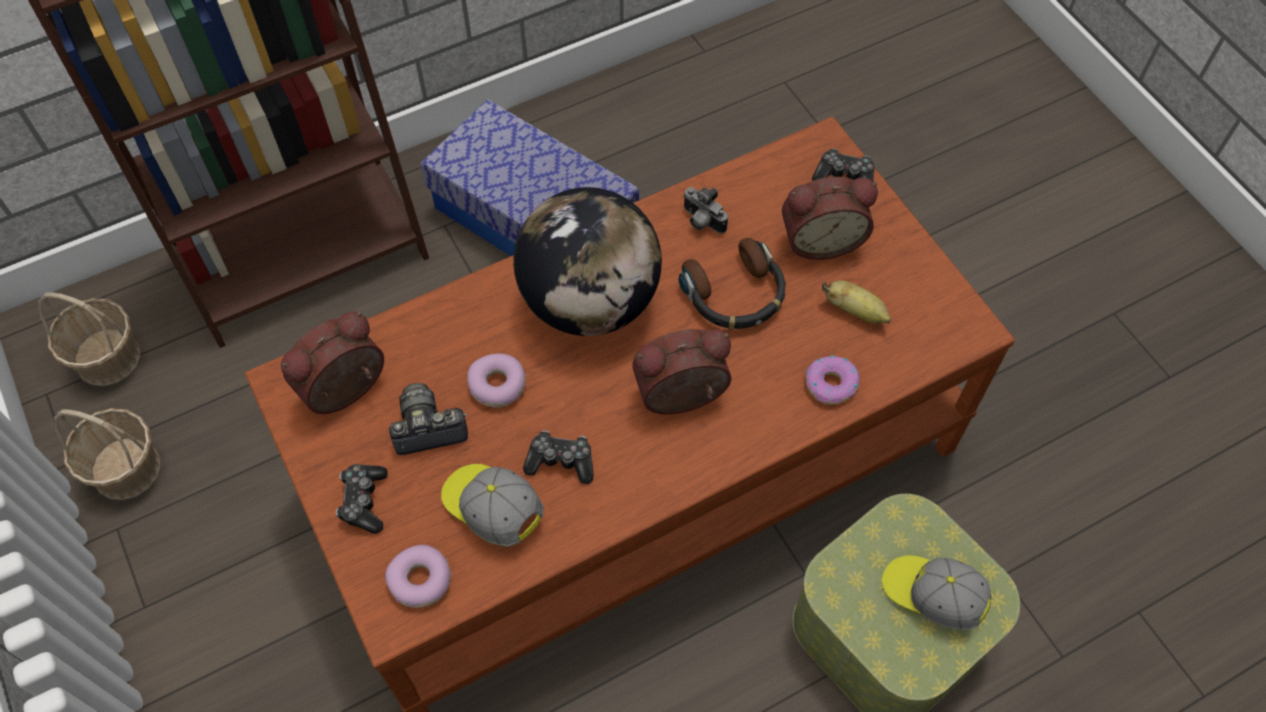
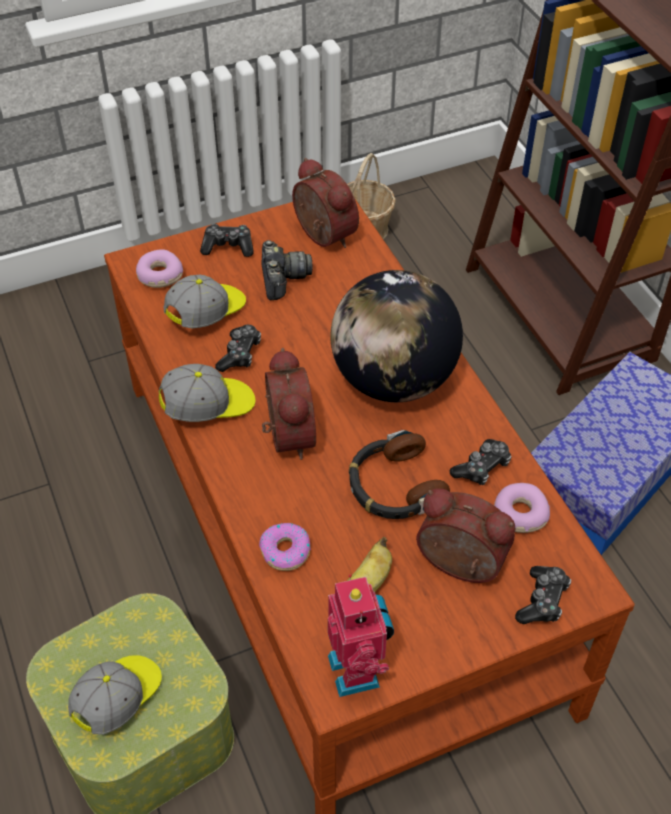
camera: 95 degrees right, 10 degrees down
basket [38,293,140,386] -> none
donut [467,353,526,407] -> donut moved to [494,483,550,533]
camera [683,187,728,234] -> game controller [450,439,512,485]
alarm clock [782,177,878,260] -> alarm clock turned 120 degrees clockwise [416,488,515,583]
none -> cap [159,364,256,422]
none -> toy robot [328,574,394,697]

